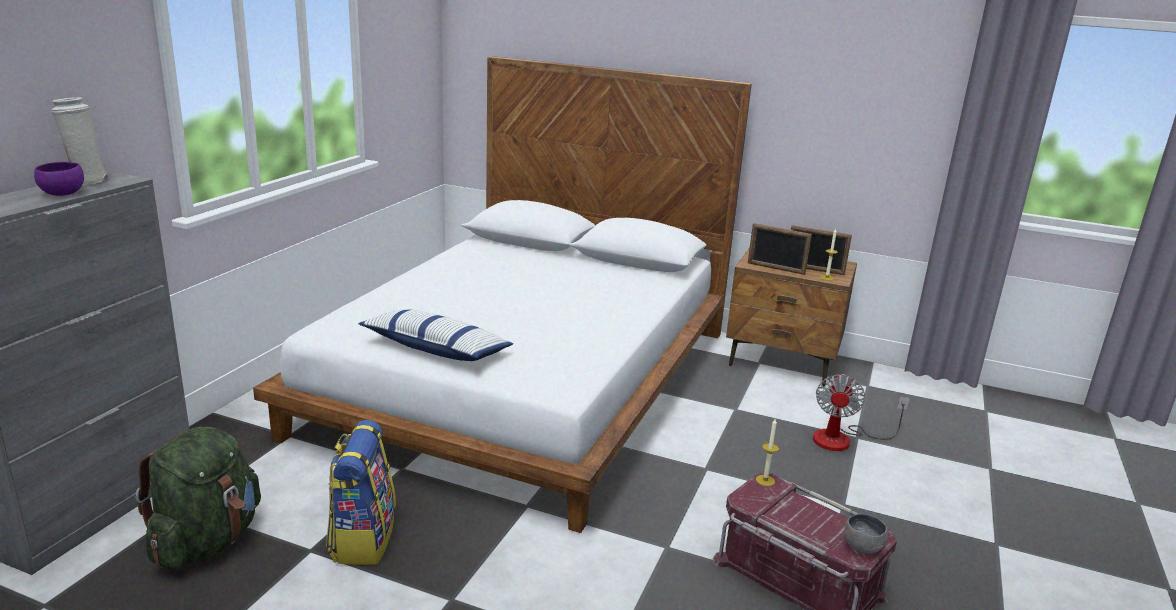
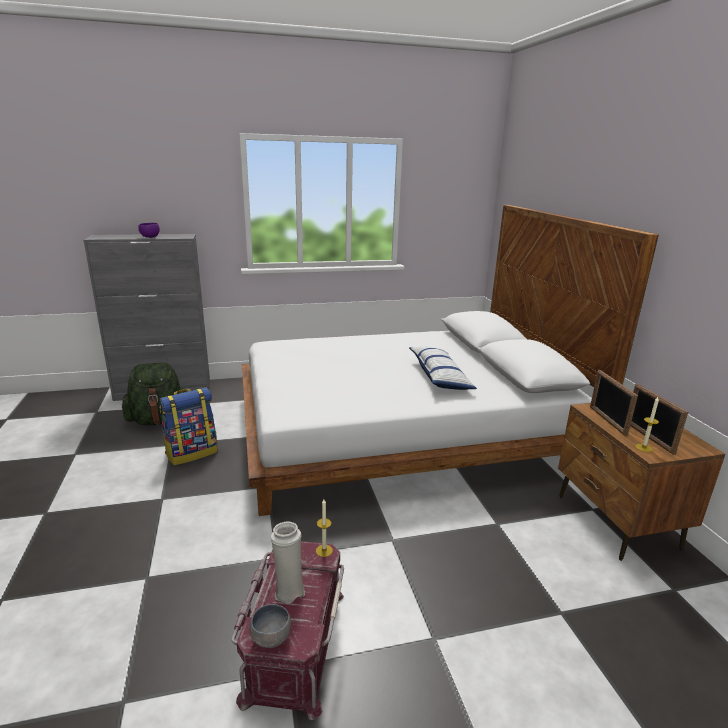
camera: 55 degrees right, 0 degrees up
white vase [52,97,109,185] -> white vase moved to [271,521,305,604]
pillow [358,309,513,361] -> pillow moved to [409,347,477,390]
fan [813,374,910,451] -> none

